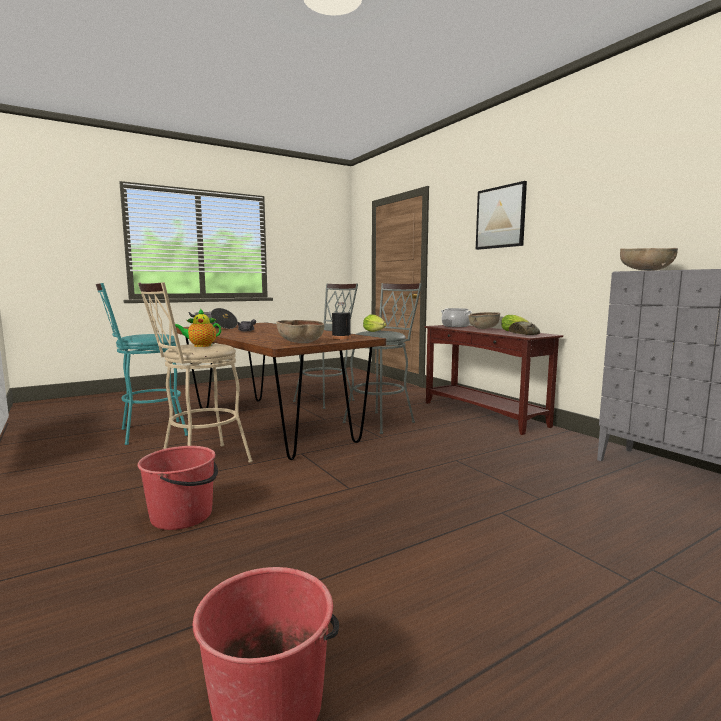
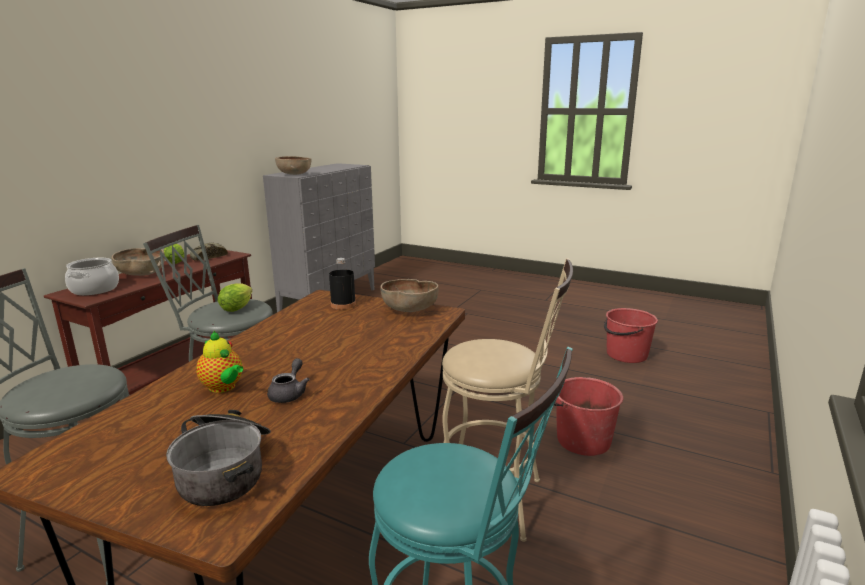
camera: 120 degrees left, 10 degrees up
teapot [175,309,221,347] -> teapot moved to [196,331,243,393]
picture [476,181,527,250] -> none

